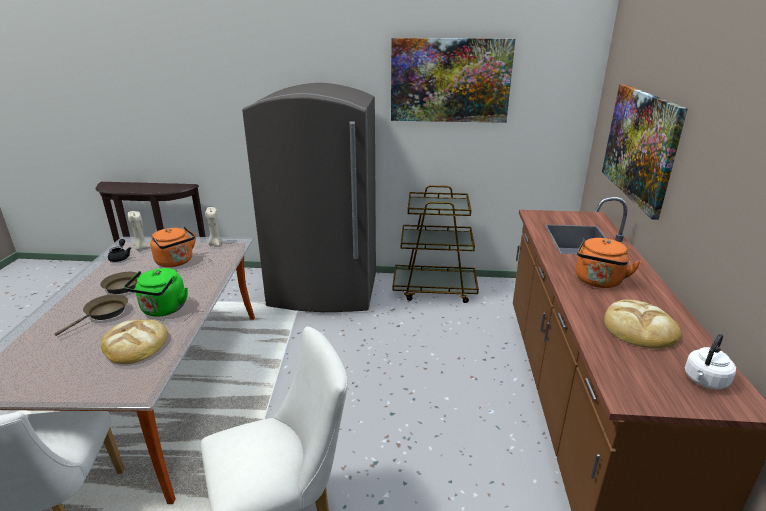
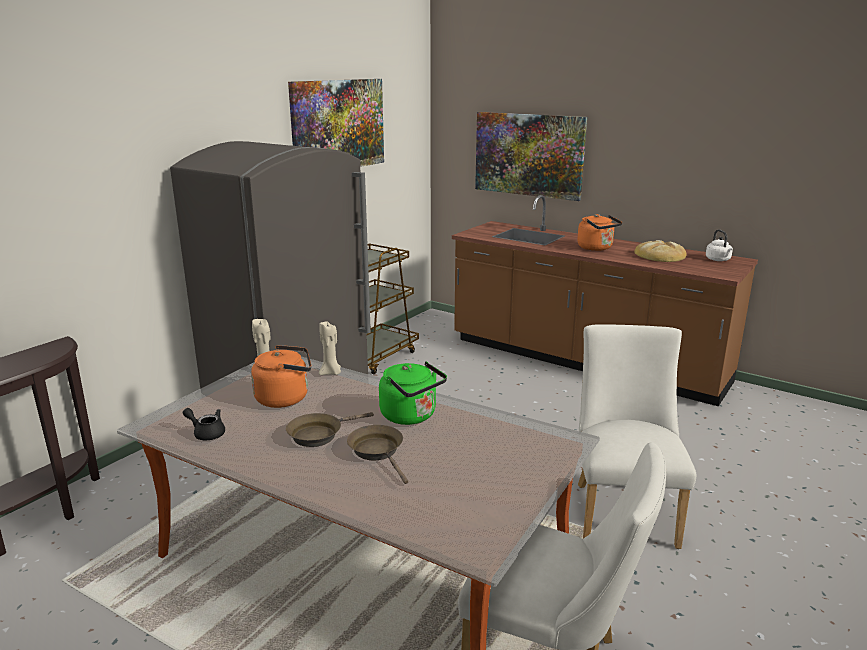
camera: 60 degrees left, 5 degrees down
bread [101,320,168,364] -> none
beige candle [128,211,150,250] -> beige candle moved to [319,321,341,375]

